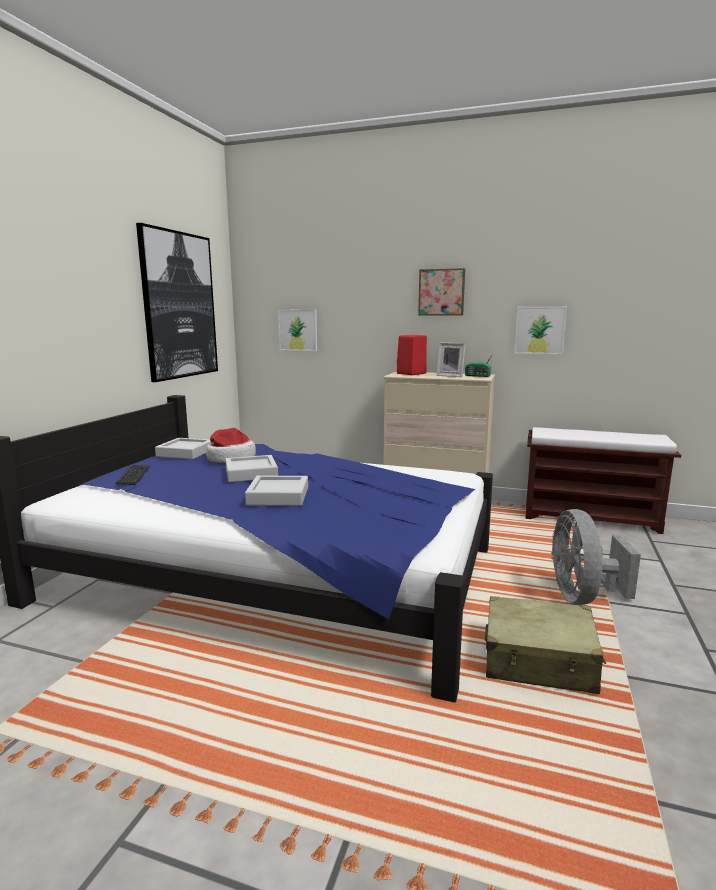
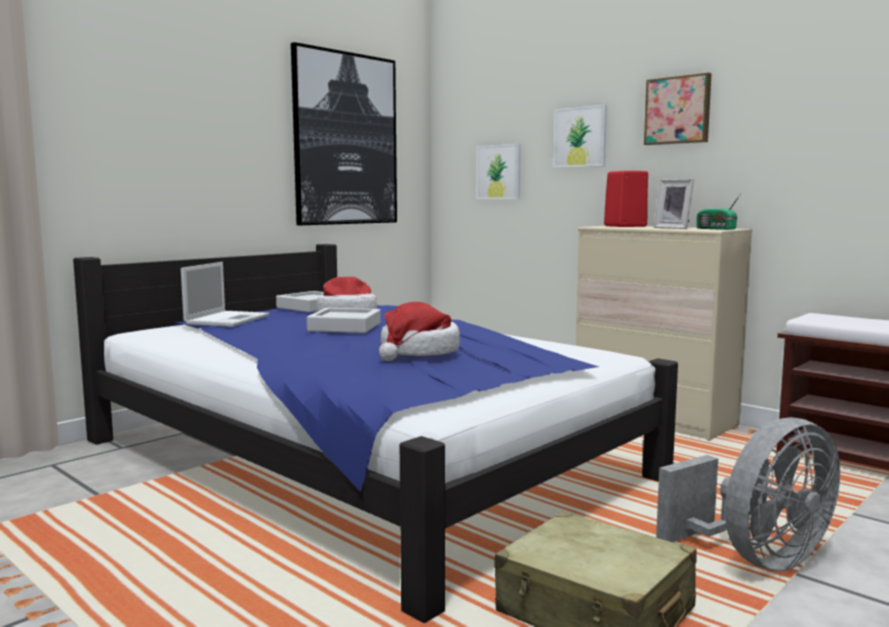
camera: 25 degrees right, 5 degrees down
keyboard [116,465,150,485] -> laptop [181,262,269,327]
grey tray [245,476,308,506] -> none
picture [514,307,567,355] -> picture moved to [553,105,607,168]
grey fan [551,509,641,605] -> grey fan turned 150 degrees counterclockwise [656,417,840,571]
none -> hat [379,302,460,361]

